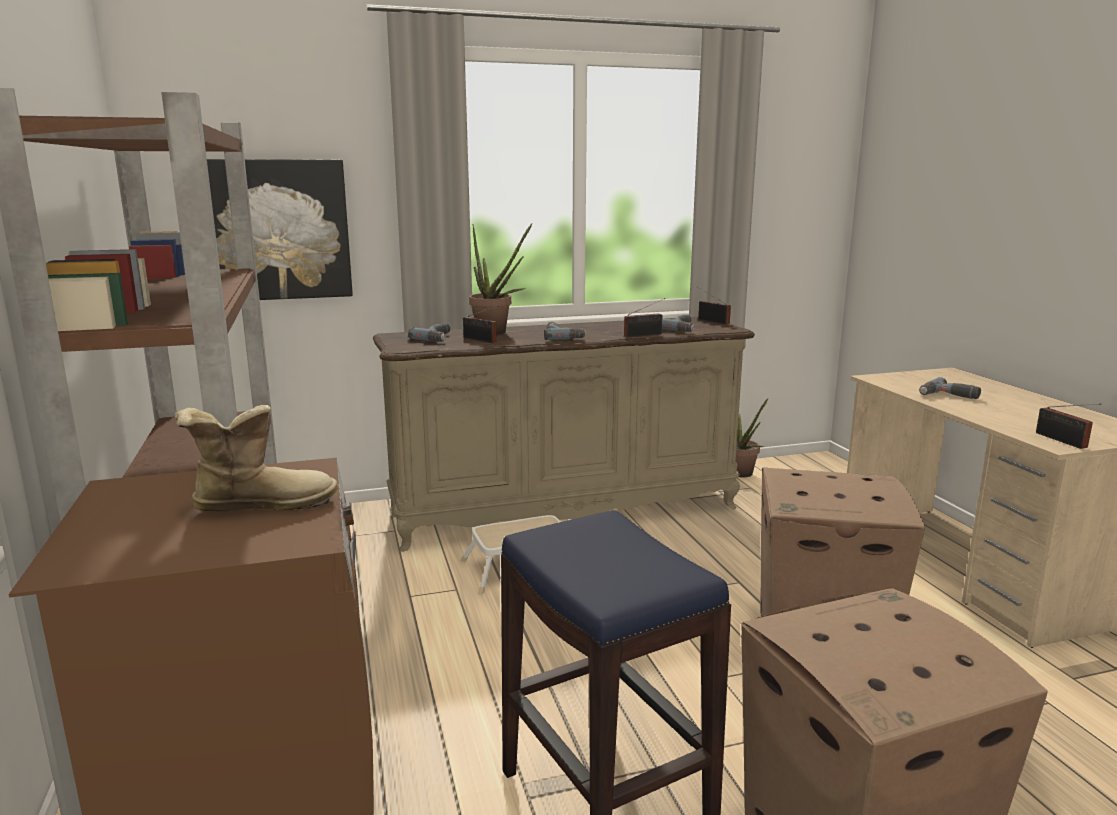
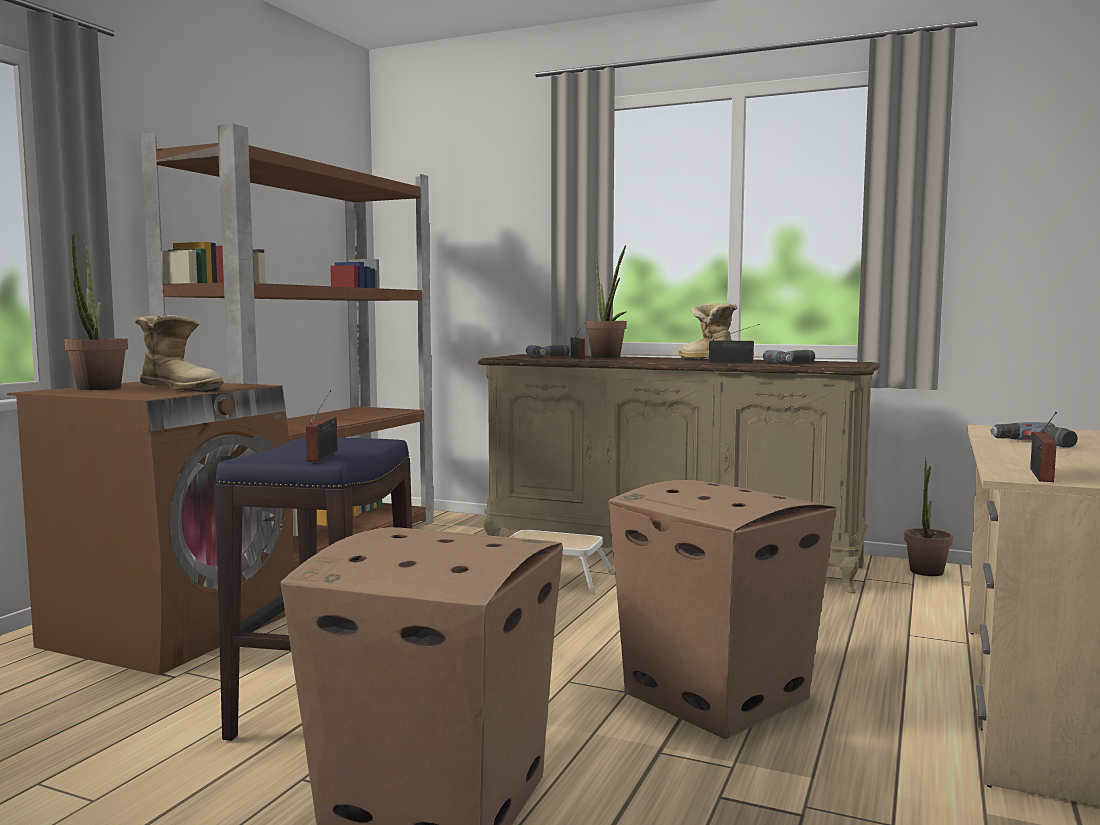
camera: 40 degrees right, 10 degrees down
picture [207,159,353,300] -> none
power drill [544,322,587,340] -> none
radio [698,287,731,324] -> radio moved to [306,390,338,462]
none -> potted plant [65,234,128,390]
none -> boot [678,303,737,359]

